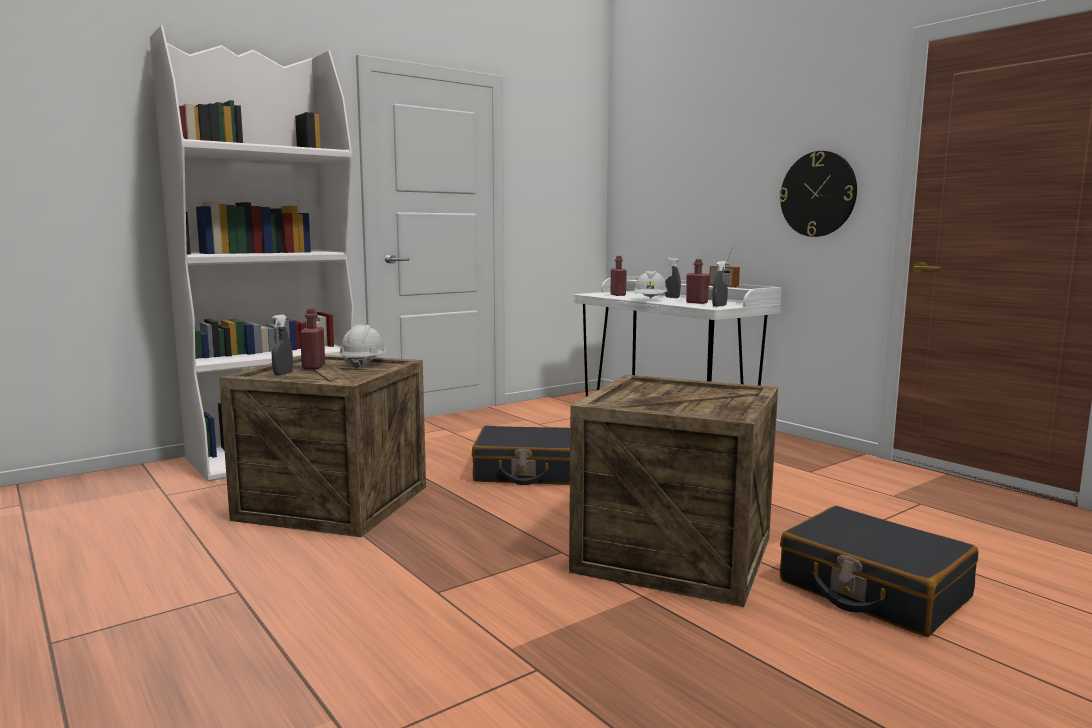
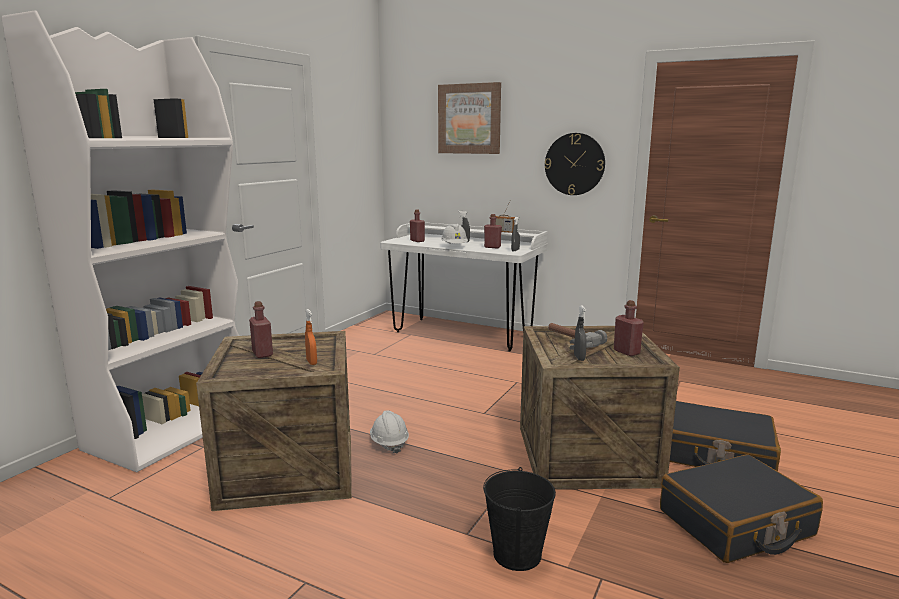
camera: 25 degrees left, 5 degrees up
grey spray bottle [272,315,293,376] -> grey spray bottle moved to [574,305,587,361]
white hard hat [339,325,387,369] -> white hard hat moved to [370,410,409,454]
black suitcase [472,426,570,485] -> black suitcase moved to [660,454,823,563]
none -> orange spray bottle [305,309,317,365]
none -> picture [438,82,501,154]
none -> black bucket [483,467,556,571]
none -> hammer [548,323,607,350]
none -> red bottle [614,300,644,356]

